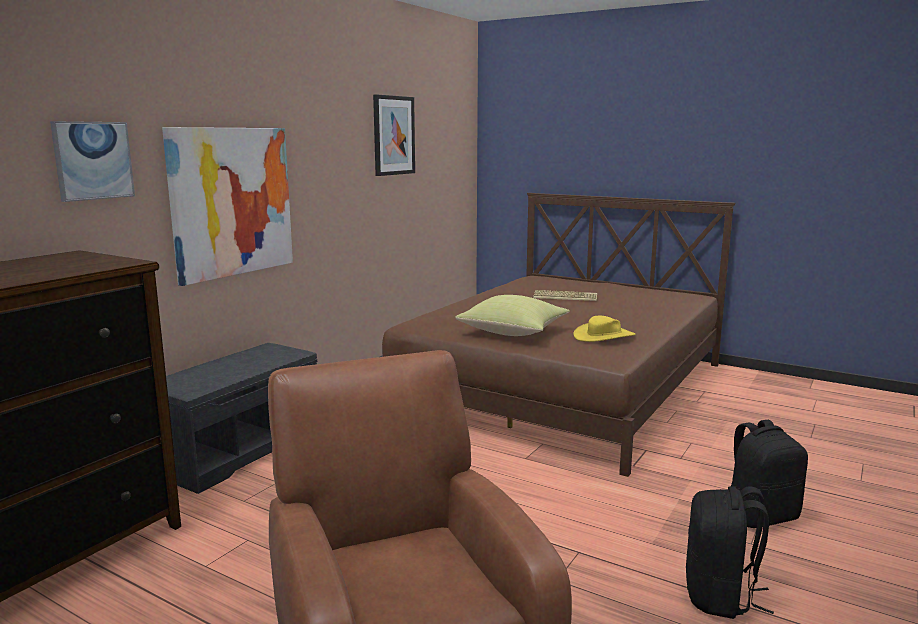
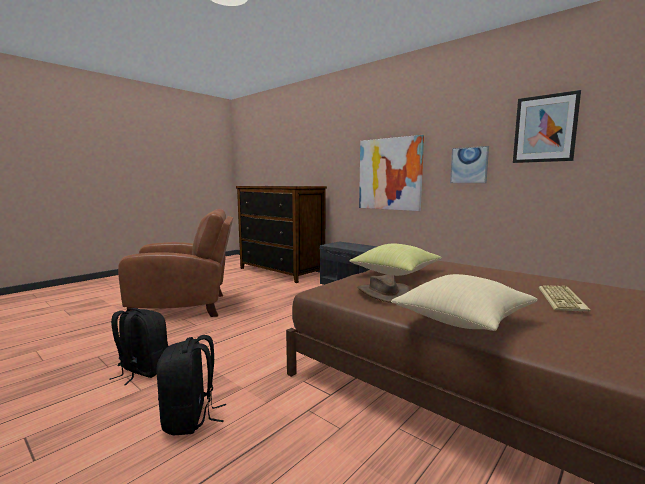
camera: 100 degrees right, 5 degrees down
picture [50,121,135,202] -> picture moved to [450,146,489,183]
yellow hat [573,316,636,342] -> brown hat [357,274,411,303]
none -> beige pillow [391,274,538,331]

